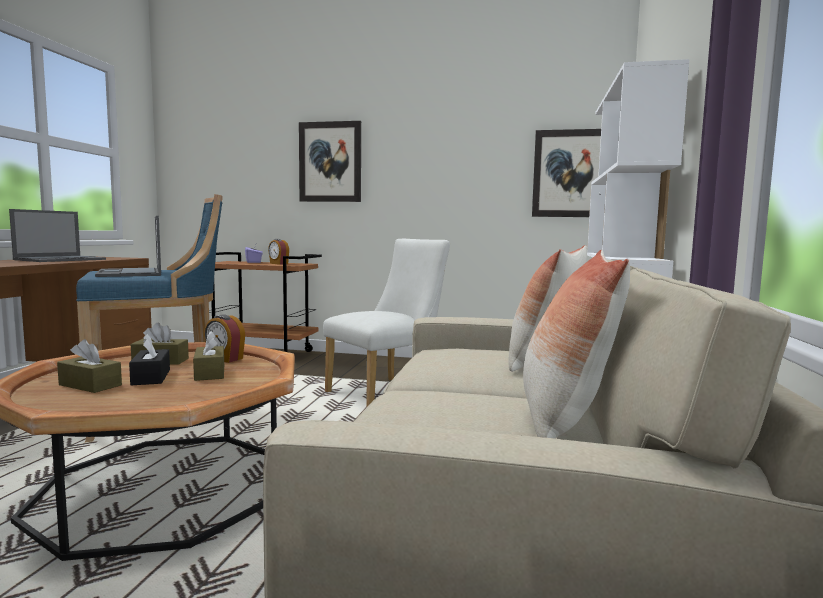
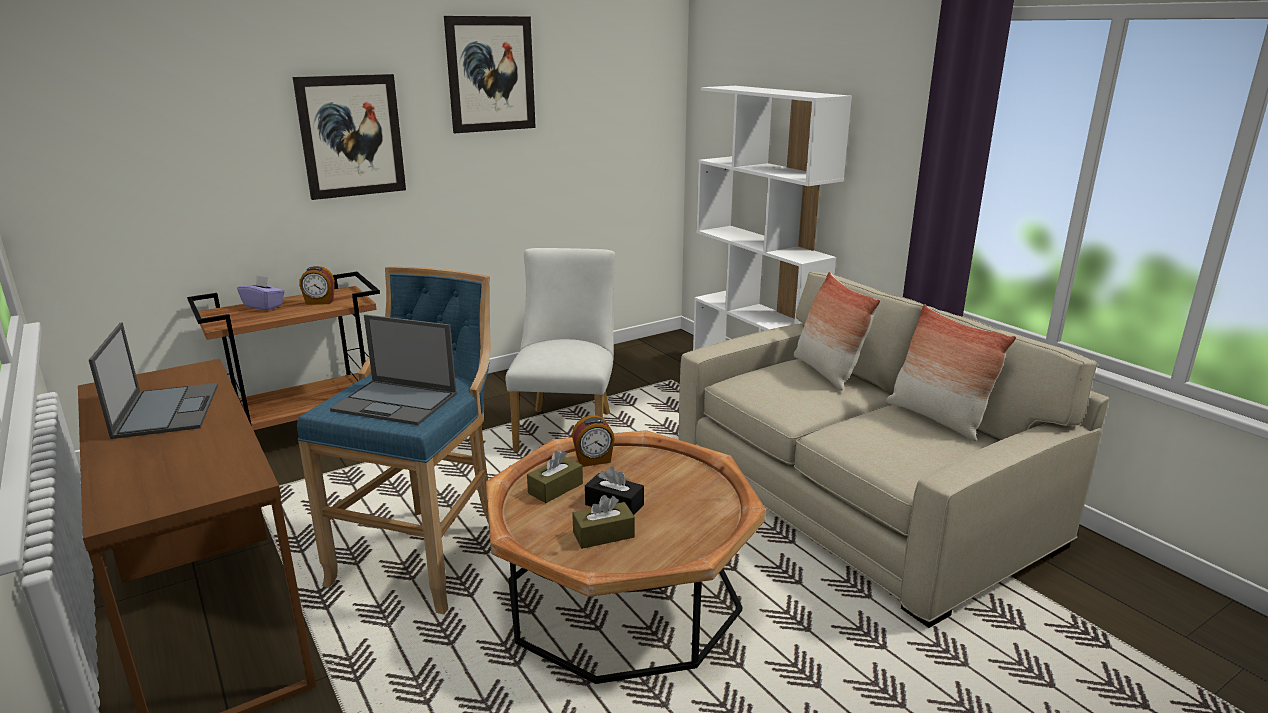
camera: 45 degrees left, 15 degrees up
brown tissue box [193,331,224,381] -> none
picture [532,129,601,217] -> picture moved to [444,16,536,133]

